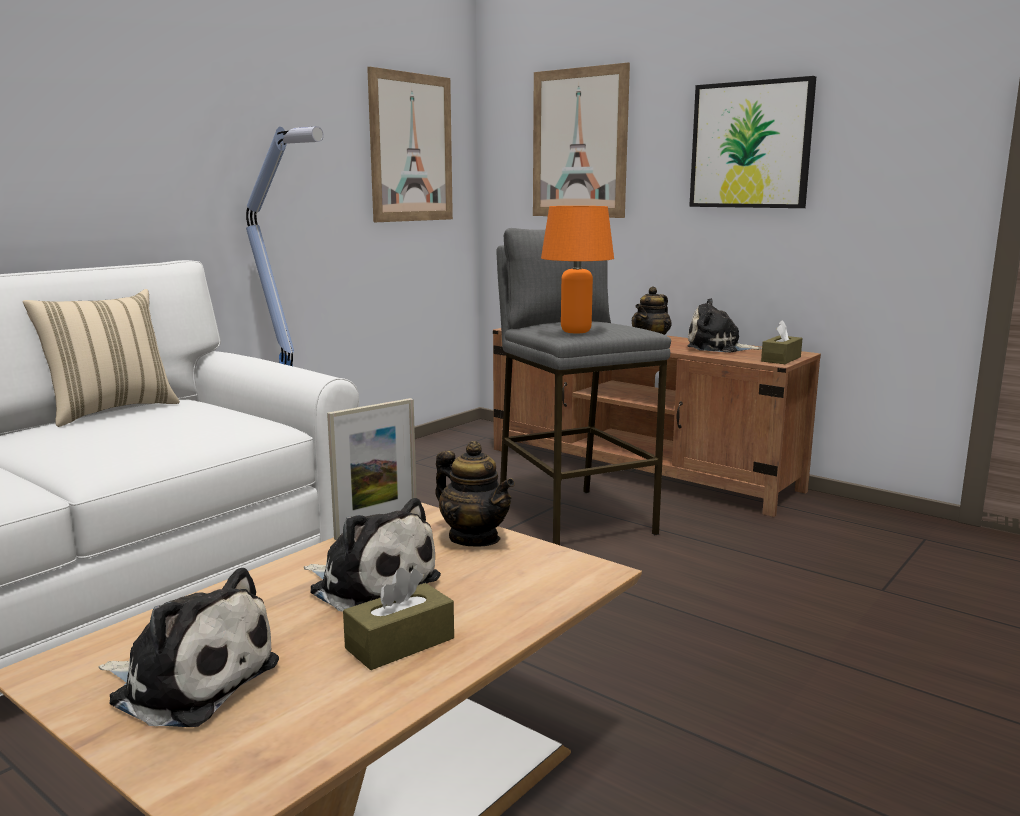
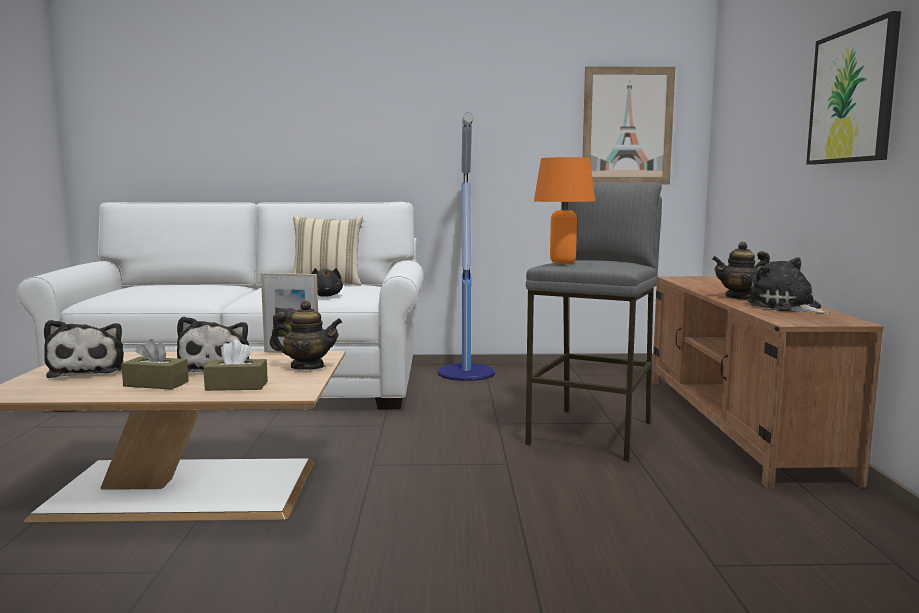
camera: 50 degrees right, 5 degrees down
teapot [435,441,515,547] -> teapot turned 90 degrees counterclockwise [270,300,342,370]
picture [533,62,630,218] -> none
brown tissue box [761,320,803,364] -> brown tissue box moved to [203,339,268,391]
none -> black plush toy [312,268,343,297]

